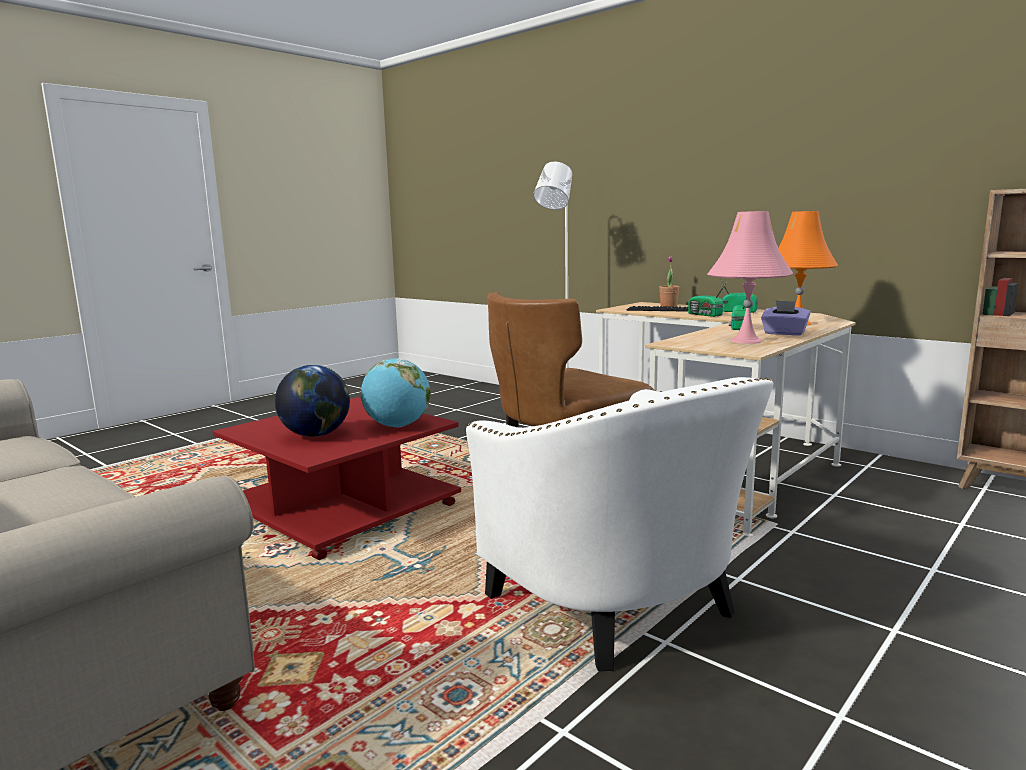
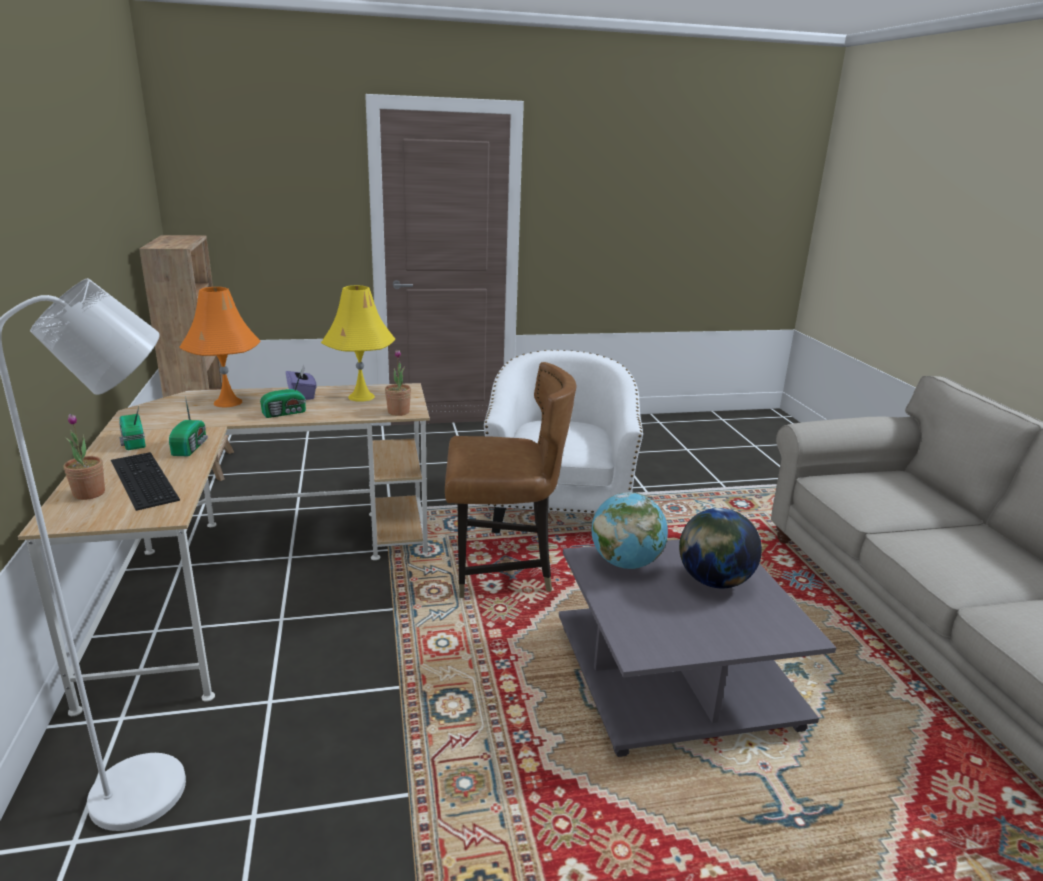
camera: 145 degrees left, 10 degrees up
red coffee table [213,397,461,560] -> grey coffee table [559,539,836,757]
pink table lamp [707,211,793,344] -> yellow table lamp [321,285,395,402]
none -> potted plant [385,350,411,416]

